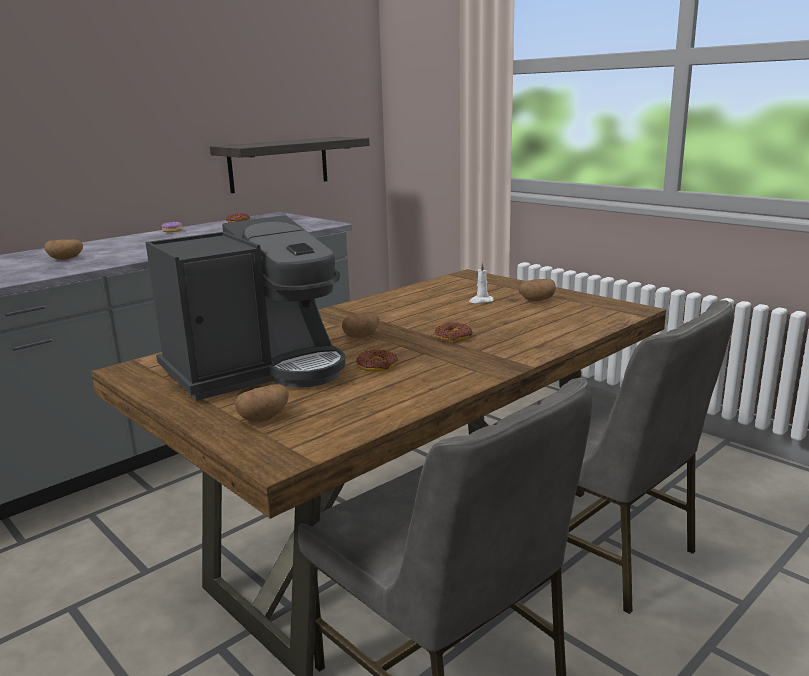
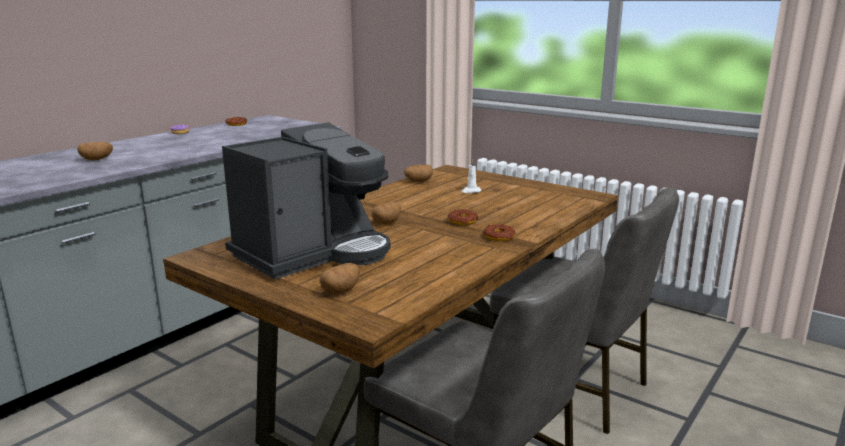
camera: 10 degrees left, 0 degrees up
shelf [210,137,370,193] -> none
donut [356,350,398,372] -> donut moved to [483,224,516,241]
potato [518,279,556,301] -> potato moved to [404,164,433,182]

